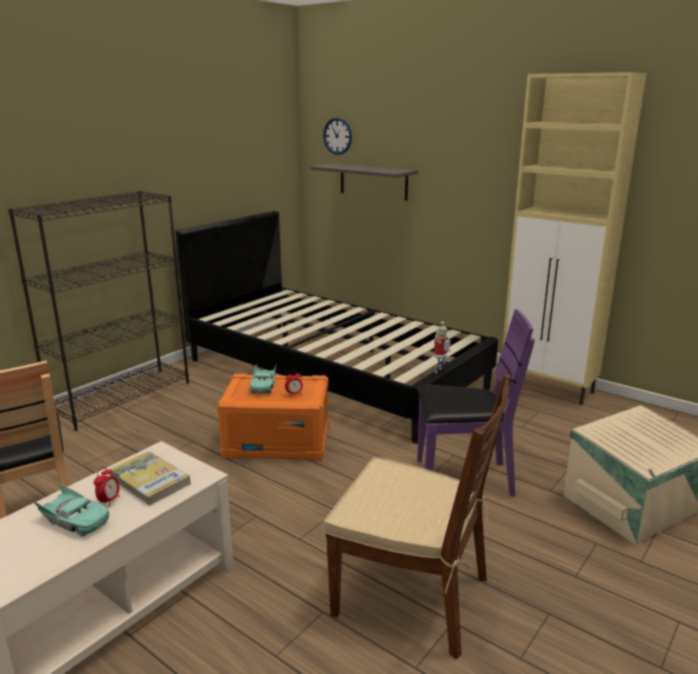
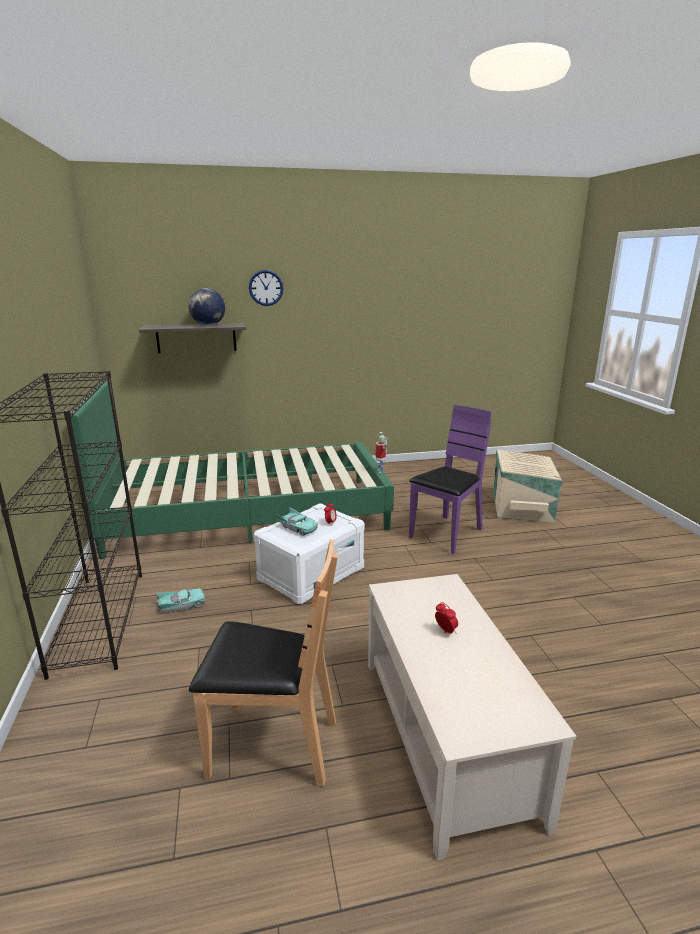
camera: 50 degrees left, 0 degrees up
turquoise toy car [32,483,109,537] -> turquoise toy car moved to [155,589,205,613]
book [108,451,191,506] -> none
black bed [175,211,498,444] -> green bed [70,381,394,559]
orange storage box [217,374,329,461] -> white storage box [254,503,365,605]
wall clock [323,117,352,155] -> wall clock moved to [249,270,283,306]
brown chair [324,374,512,659] -> none
beige cabinet [502,72,647,405] -> none
none -> globe [189,288,225,326]

